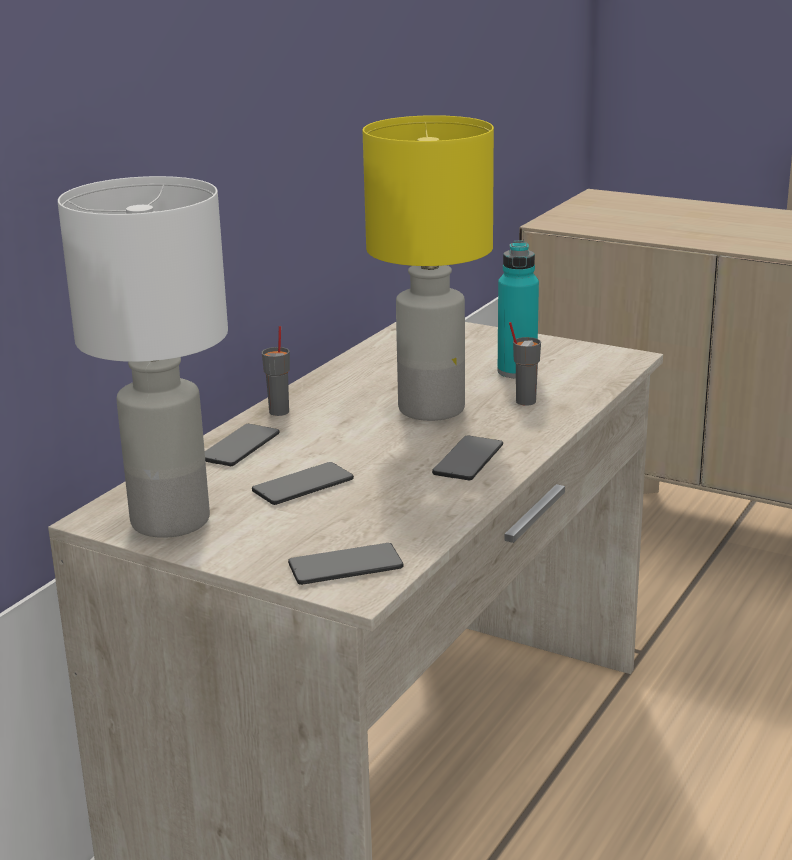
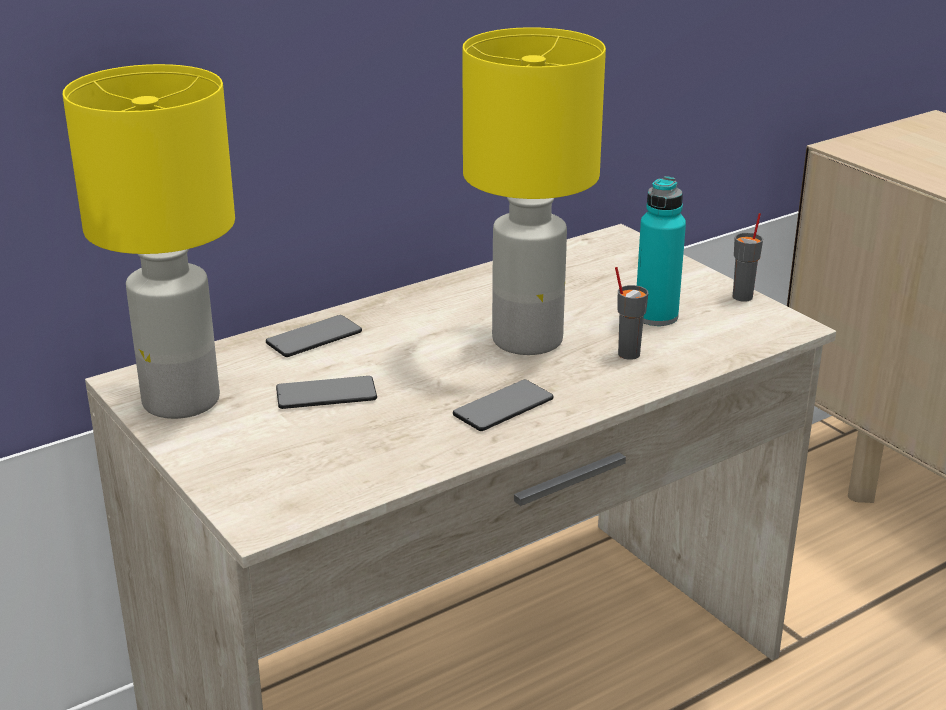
camera: 25 degrees right, 5 degrees up
white table lamp [58,176,228,538] -> yellow table lamp [63,64,235,419]
grey cup [262,326,290,416] -> grey cup moved to [733,213,763,302]
phone [288,543,404,585] -> none

